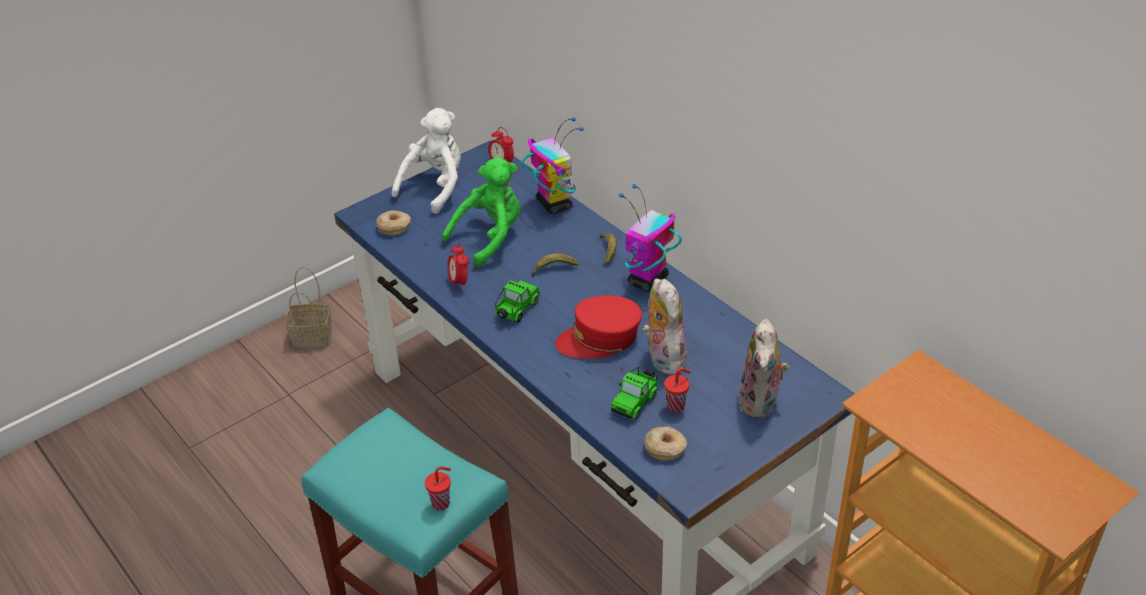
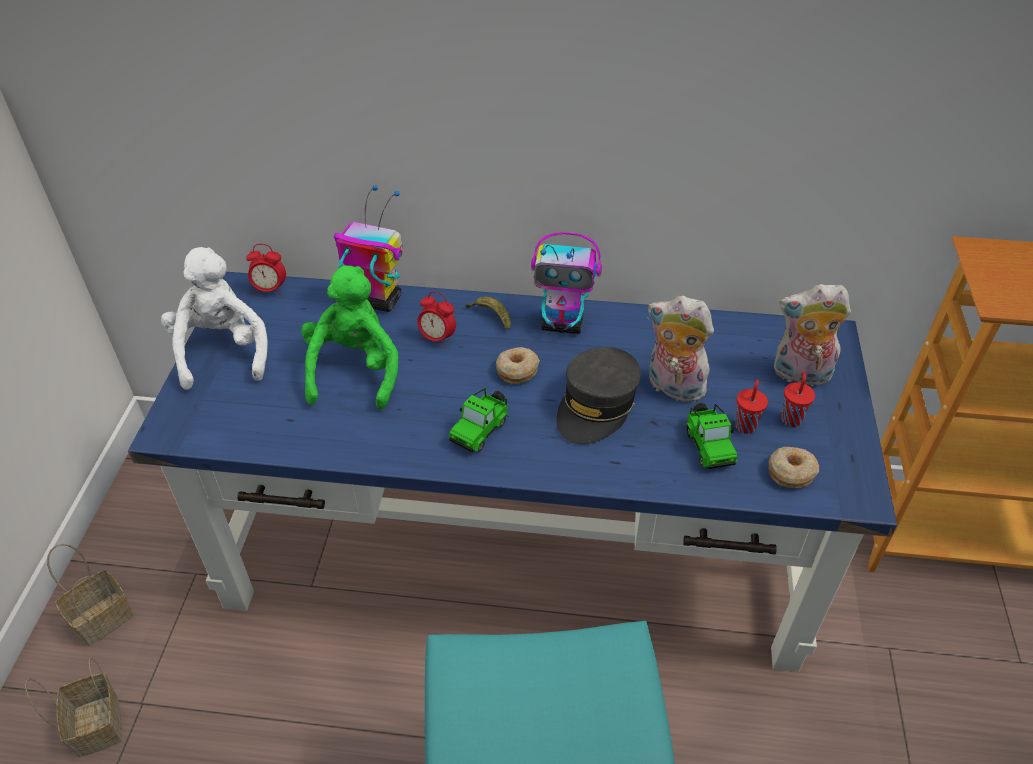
camera: 45 degrees left, 5 degrees up
donut [376,210,411,235] -> donut moved to [496,347,540,384]
red cup [425,466,451,511] -> red cup moved to [781,372,815,427]
alarm clock [447,243,469,291] -> alarm clock moved to [417,291,456,348]
toy car [495,280,540,322] -> toy car turned 135 degrees counterclockwise [449,388,509,452]
banana [532,253,579,277] -> none
red cap [555,296,642,359] -> grey cap [556,347,641,445]
toy robot [619,184,682,292] -> toy robot turned 75 degrees counterclockwise [531,232,602,334]
plush toy [738,319,789,418] -> plush toy turned 135 degrees clockwise [774,284,851,386]
none -> basket [25,657,122,757]

